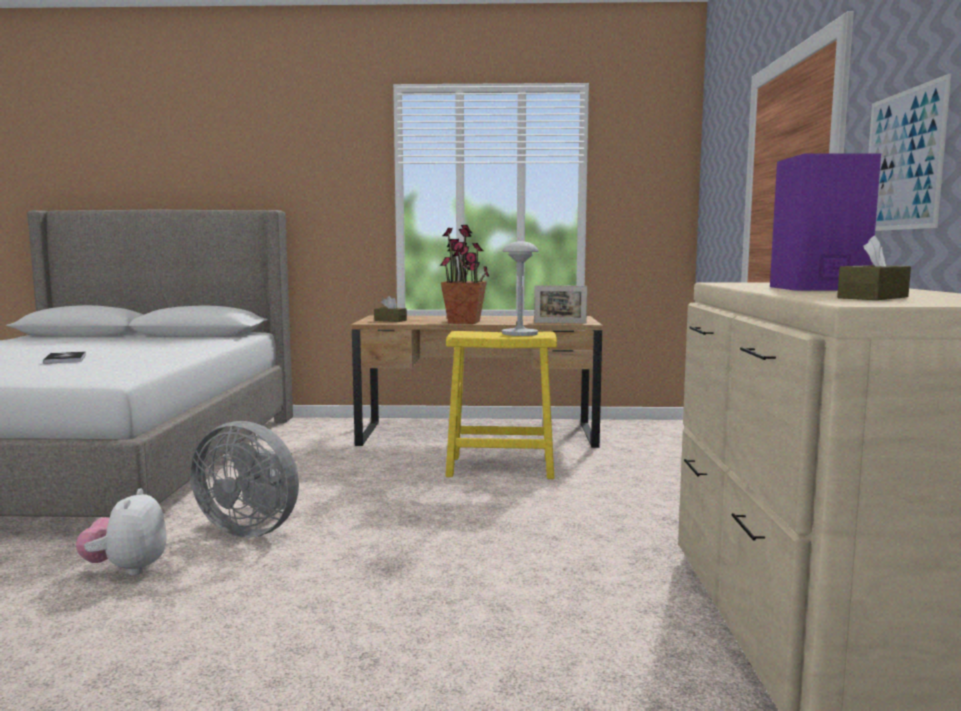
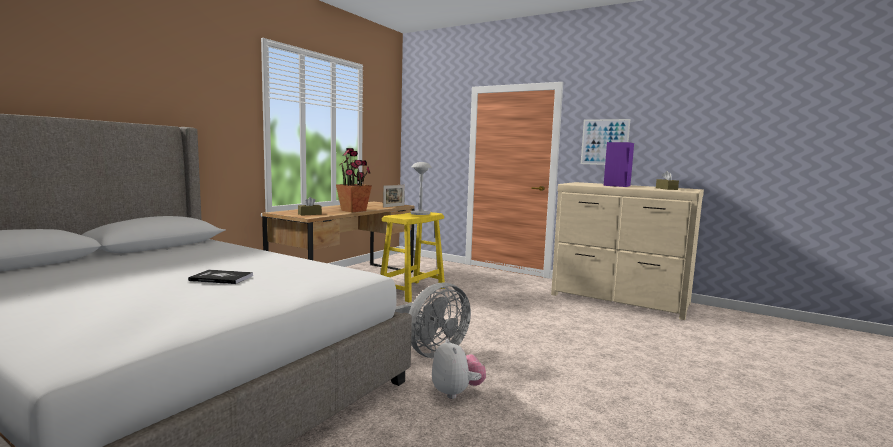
camera: 60 degrees left, 0 degrees up
plush toy [76,488,167,575] -> plush toy turned 135 degrees counterclockwise [432,338,486,399]

